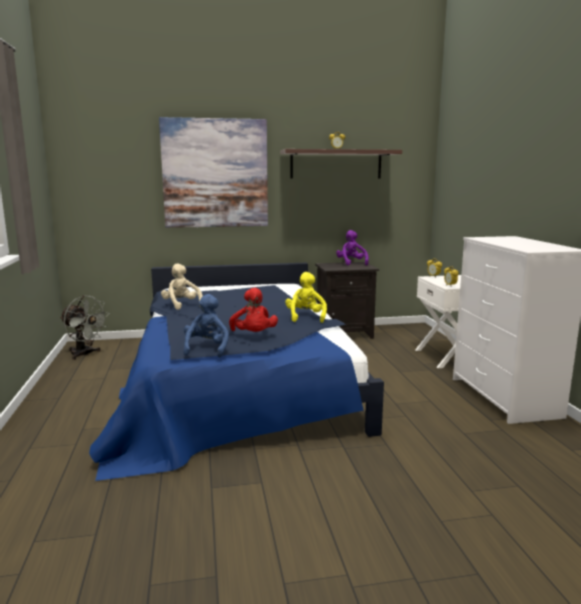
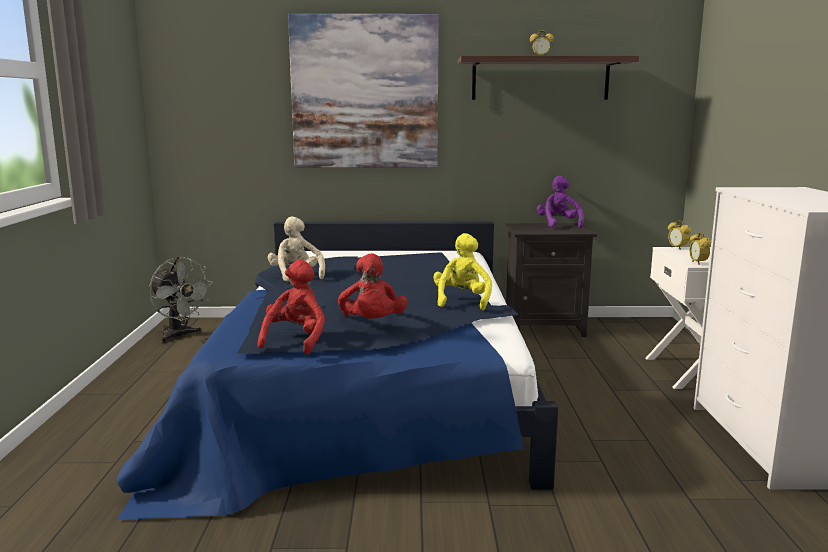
camera: 10 degrees right, 0 degrees up
blue plush toy [183,294,229,358] -> red plush toy [257,260,325,355]

